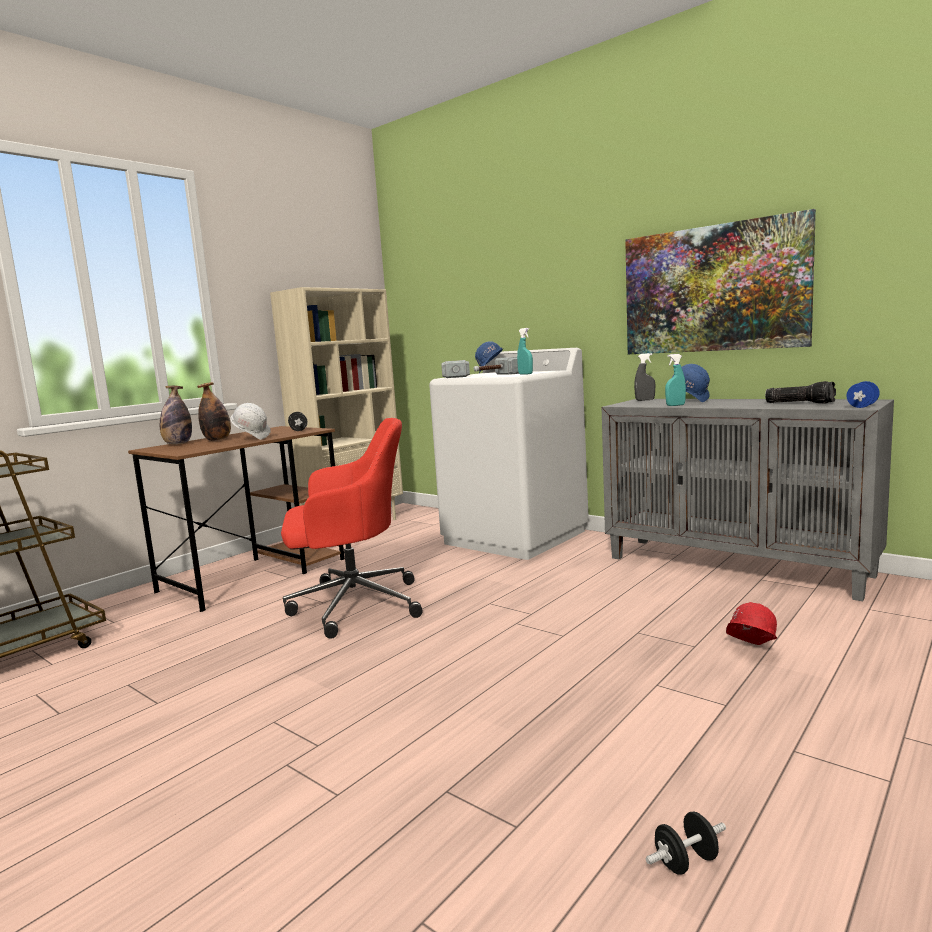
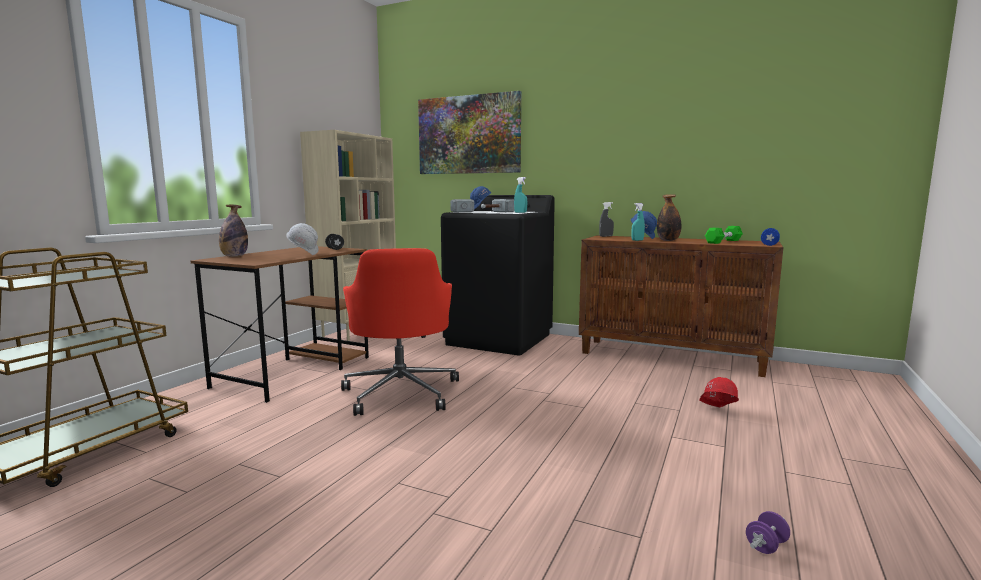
camera: 15 degrees left, 0 degrees up
bottle [197,382,231,441] -> bottle moved to [657,194,681,241]
red office chair [281,418,423,639] -> red office chair turned 105 degrees clockwise [341,248,459,416]
white washing machine [429,348,589,560] -> black washing machine [441,195,555,355]
grey cabinet [602,399,894,601] -> brown cabinet [579,235,783,377]
picture [625,209,816,354] -> picture moved to [418,91,521,174]
black dumbbell [646,811,726,875] -> purple dumbbell [746,511,790,554]
flashlight [765,381,836,404] -> green dumbbell [705,226,743,244]

